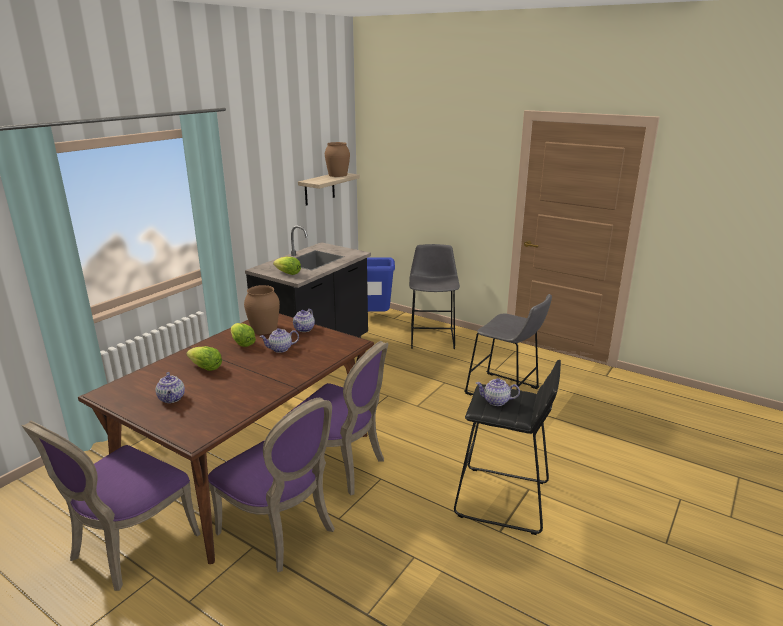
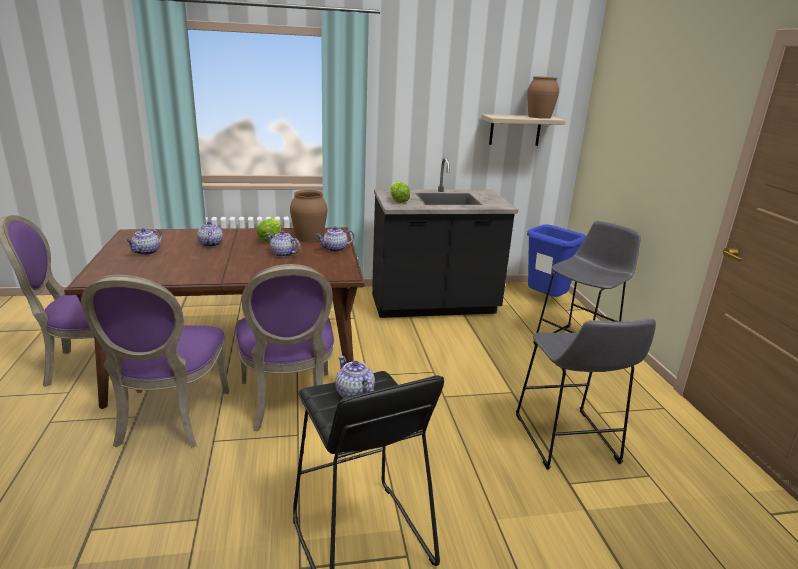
camera: 45 degrees right, 0 degrees up
lettuce [186,346,222,371] -> teapot [197,221,223,247]

